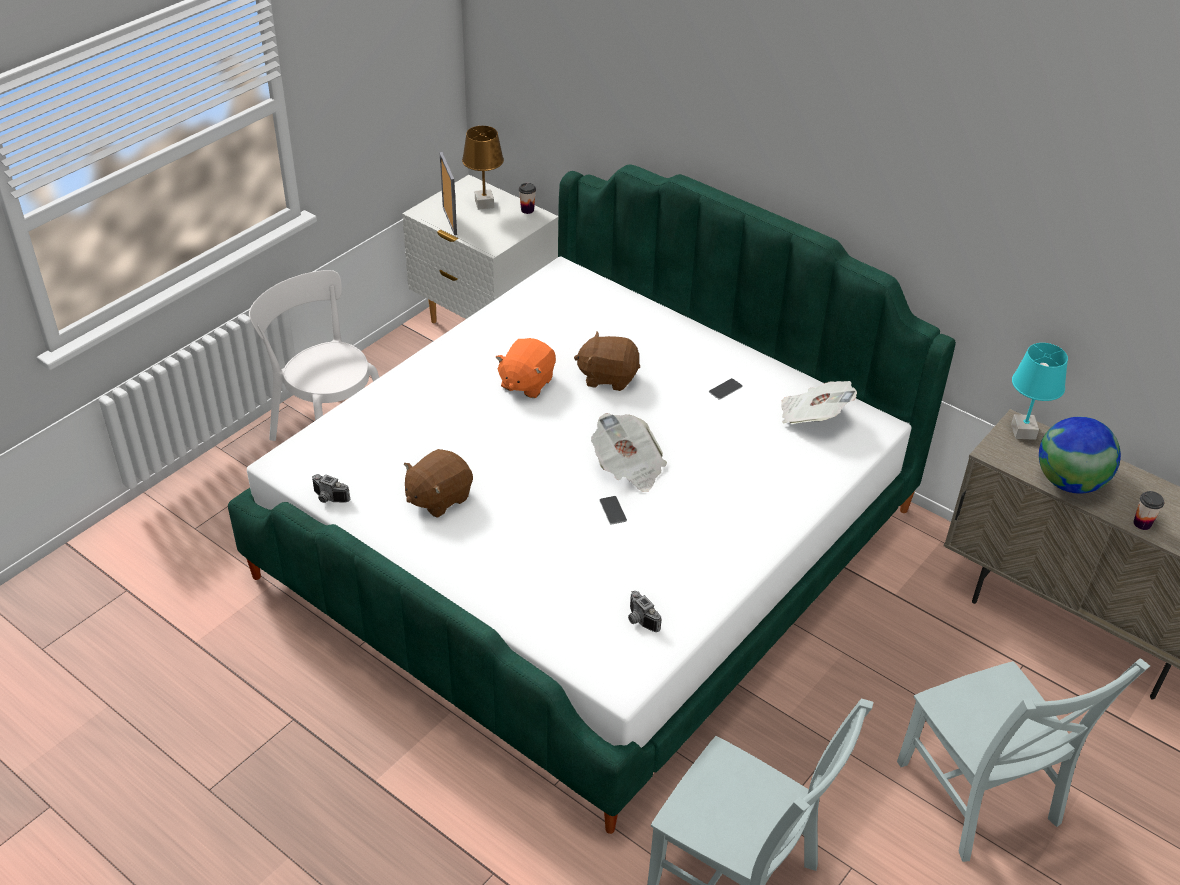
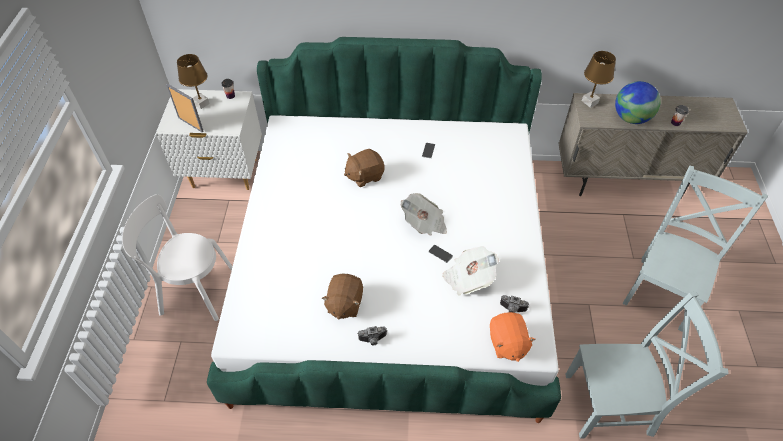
camera: 35 degrees left, 10 degrees up
camera [312,474,350,503] -> camera moved to [358,326,387,346]
orange plush toy [496,338,556,398] -> orange plush toy moved to [490,312,536,362]
newspaper [781,381,857,424] -> newspaper moved to [442,246,499,296]
grey chair [897,658,1150,862] -> grey chair turned 90 degrees counterclockwise [623,166,768,332]
turquoise table lamp [1011,343,1068,440] -> brown table lamp [582,51,616,108]

